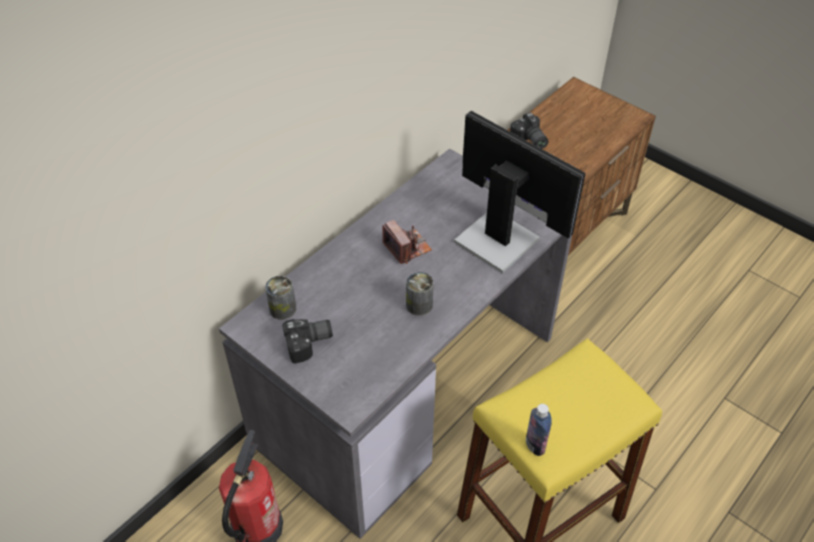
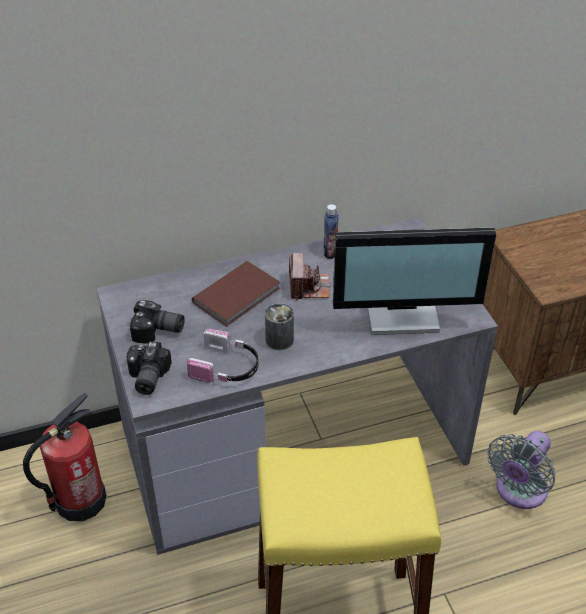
camera: 30 degrees right, 5 degrees down
can [265,276,297,320] -> none
monitor [454,111,586,273] -> monitor turned 105 degrees clockwise [333,228,496,335]
camera [510,112,548,149] -> camera moved to [127,341,172,395]
bottle [526,404,552,456] -> bottle moved to [323,204,339,259]
none -> headphones [187,328,259,384]
none -> brown book [192,261,281,327]
none -> grey fan [488,431,556,509]

